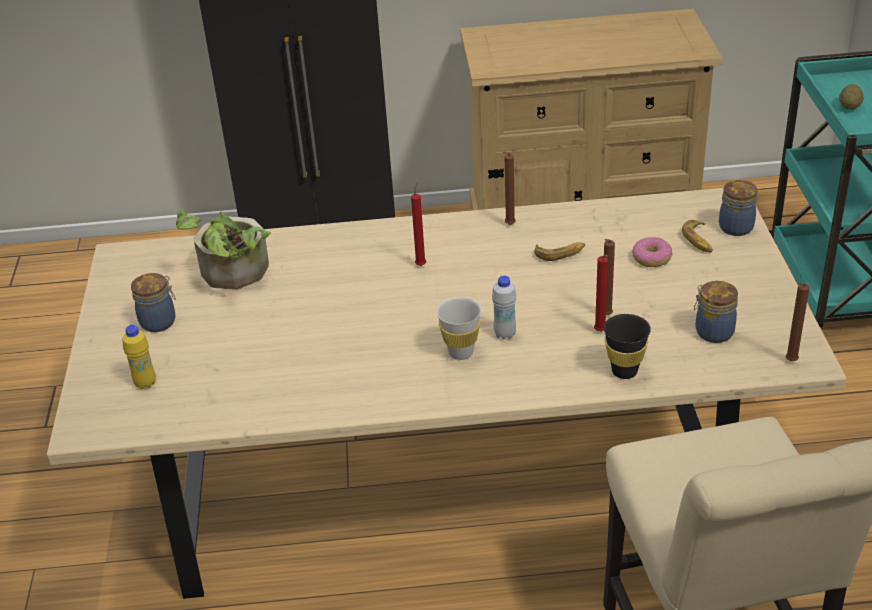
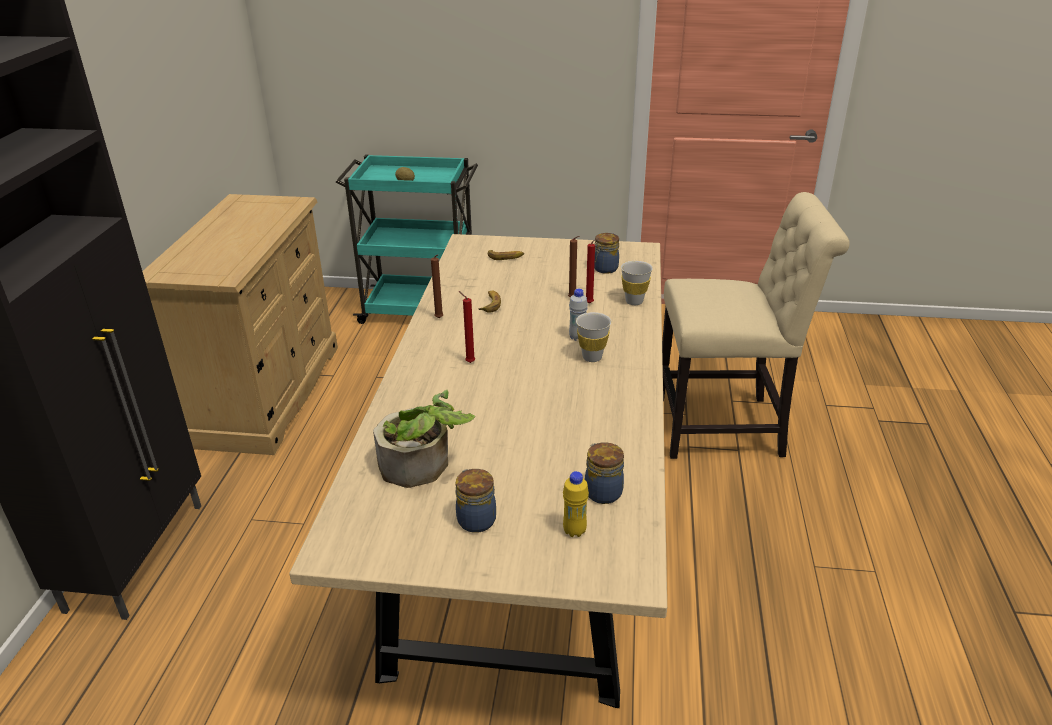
camera: 80 degrees left, 5 degrees down
black cup [604,314,651,379] -> white cup [621,261,653,305]
donut [632,237,672,267] -> none
jar [719,180,758,236] -> jar moved to [585,442,624,504]
brown candle [786,283,810,361] -> none

